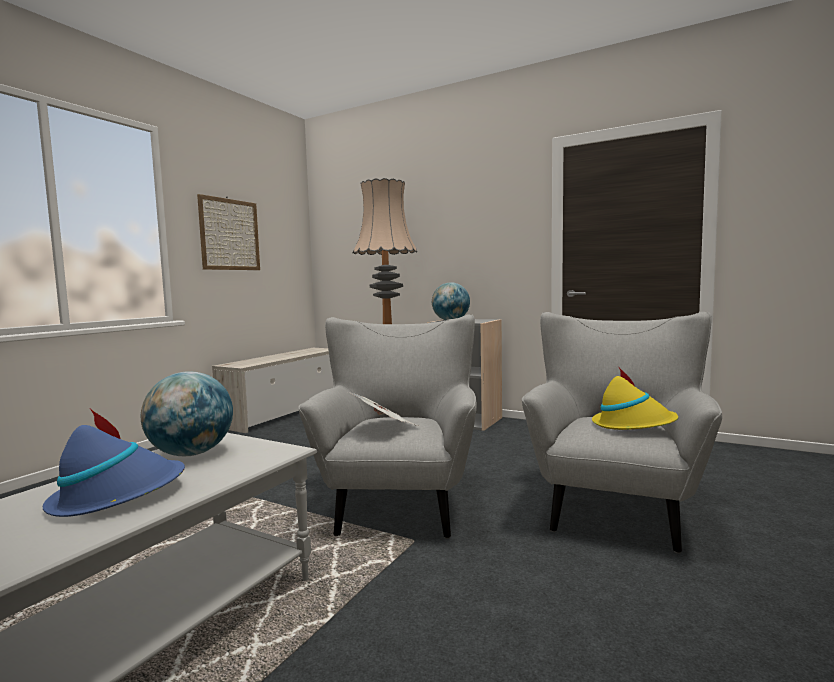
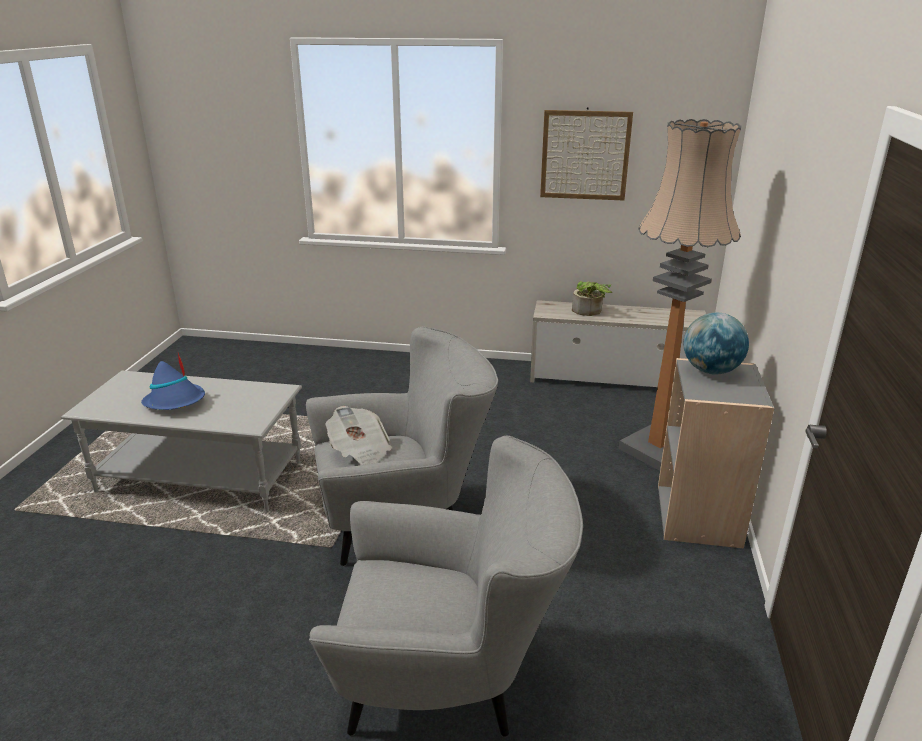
camera: 70 degrees right, 20 degrees up
globe [141,371,233,456] -> none
yellow hat [592,366,678,430] -> none
none -> potted plant [572,281,613,316]

